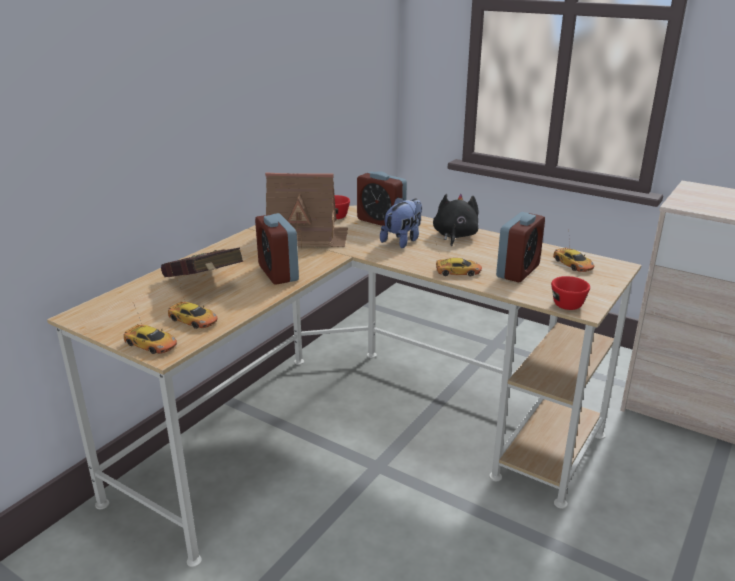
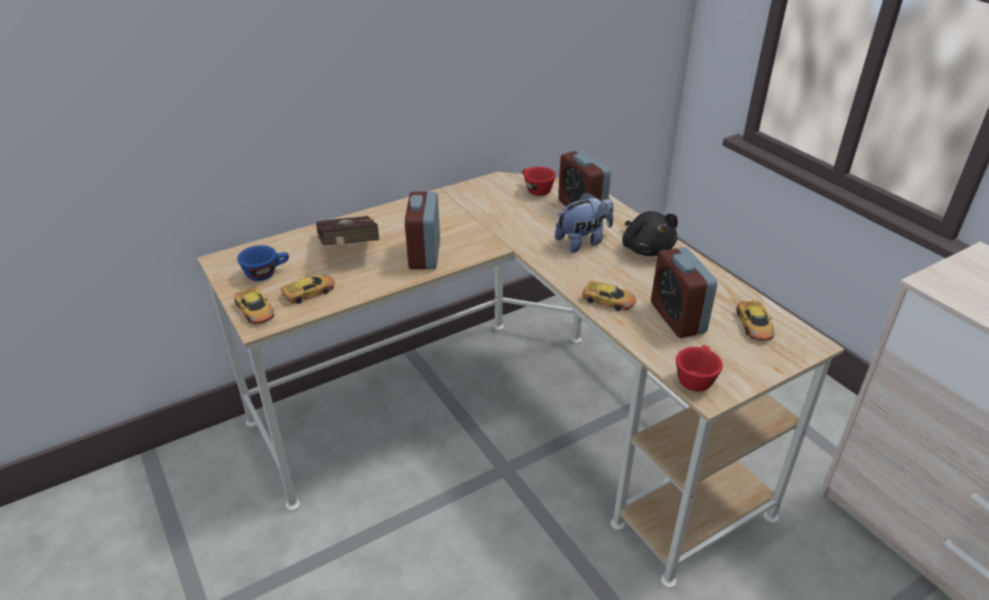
camera: 25 degrees right, 10 degrees up
toy car [168,281,218,329] -> toy car turned 90 degrees counterclockwise [274,269,335,304]
toy house [265,172,348,249] -> none
black plush toy [433,194,478,246] -> black plush toy turned 120 degrees clockwise [622,211,678,256]
alarm clock [496,212,545,282] -> alarm clock turned 105 degrees clockwise [651,247,717,338]
none -> blue cup [237,245,289,281]

